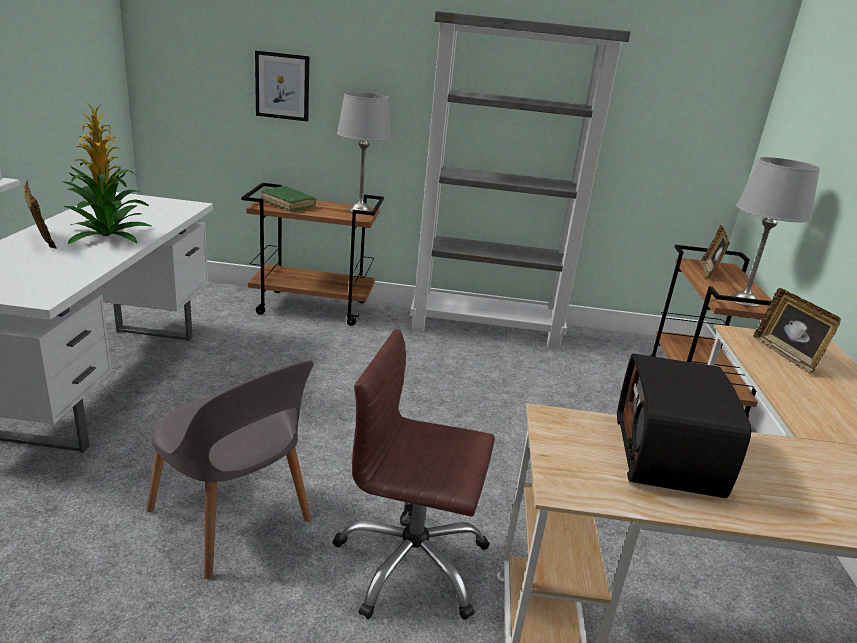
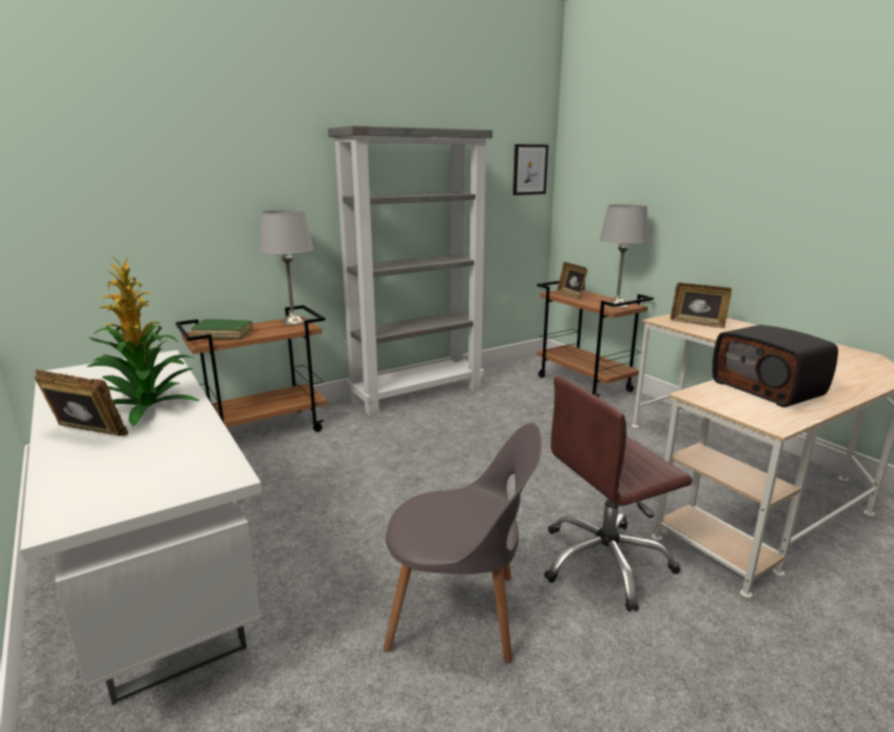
camera: 35 degrees left, 5 degrees down
picture [255,51,309,121] -> picture moved to [513,144,548,195]

